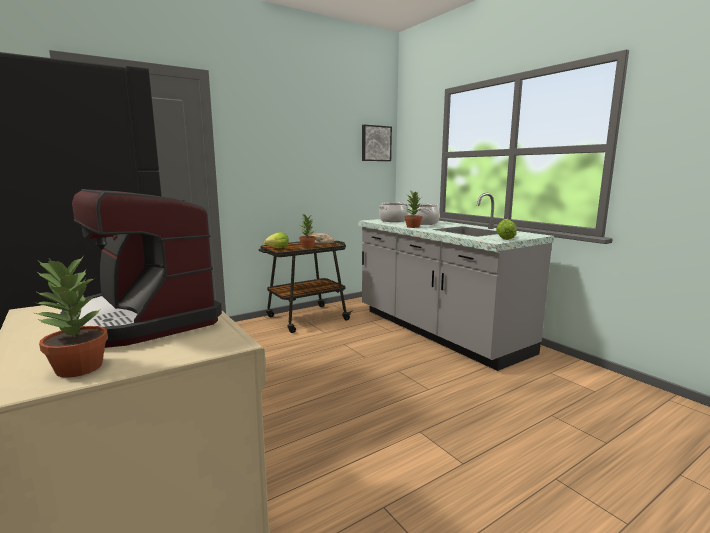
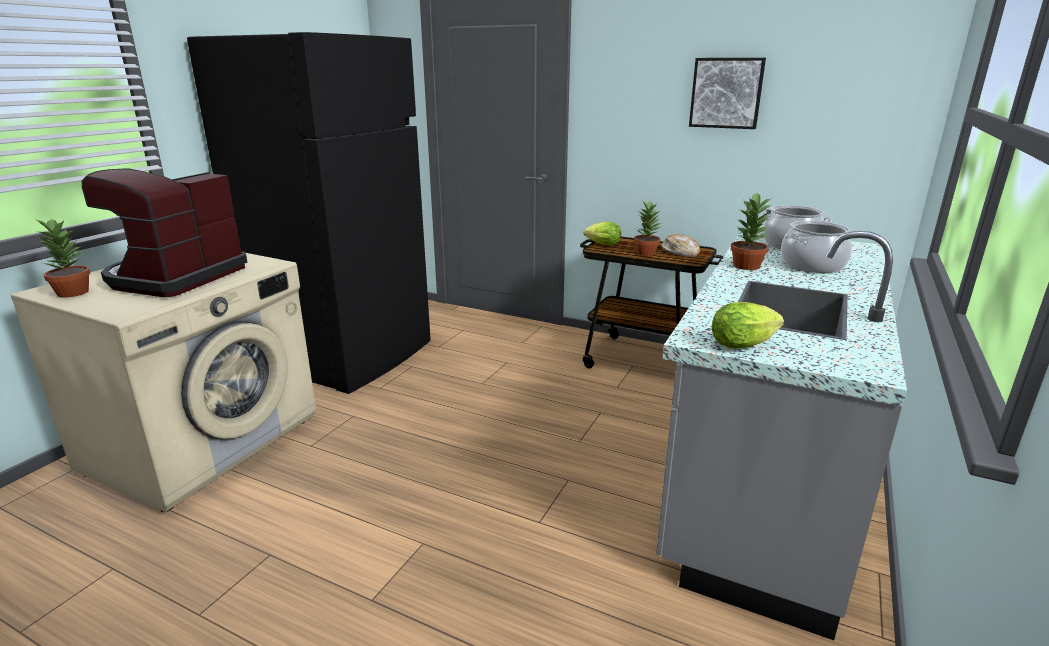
camera: 60 degrees right, 10 degrees up
picture [362,125,392,161] -> picture moved to [689,58,766,129]

